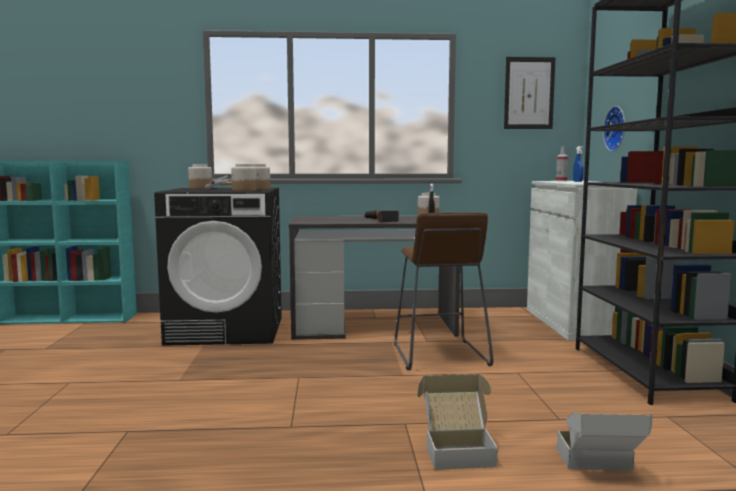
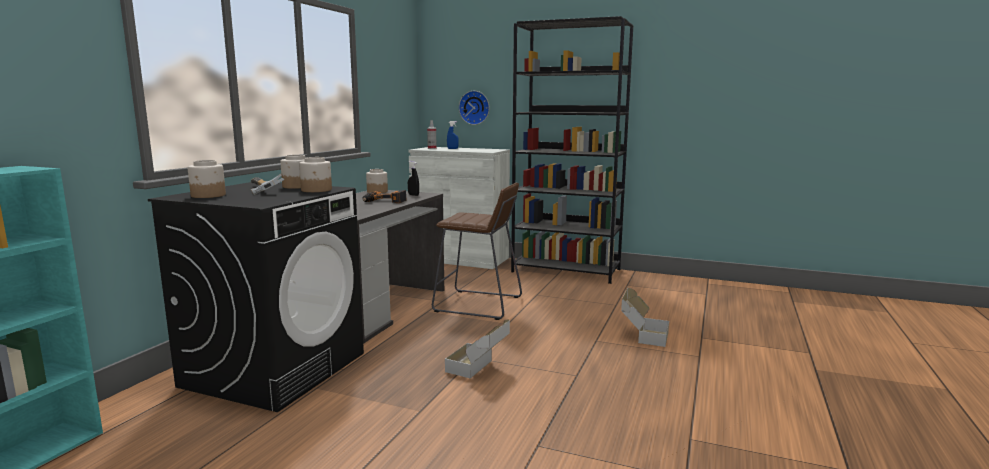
camera: 65 degrees left, 5 degrees up
picture [504,57,556,129] -> none
cardboard box [557,413,652,471] -> cardboard box moved to [445,319,510,379]

